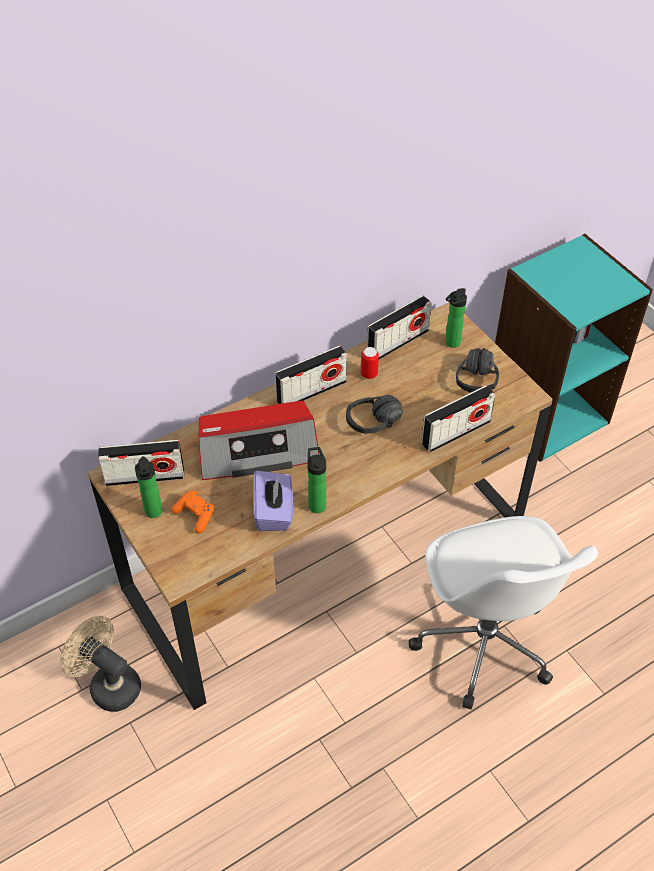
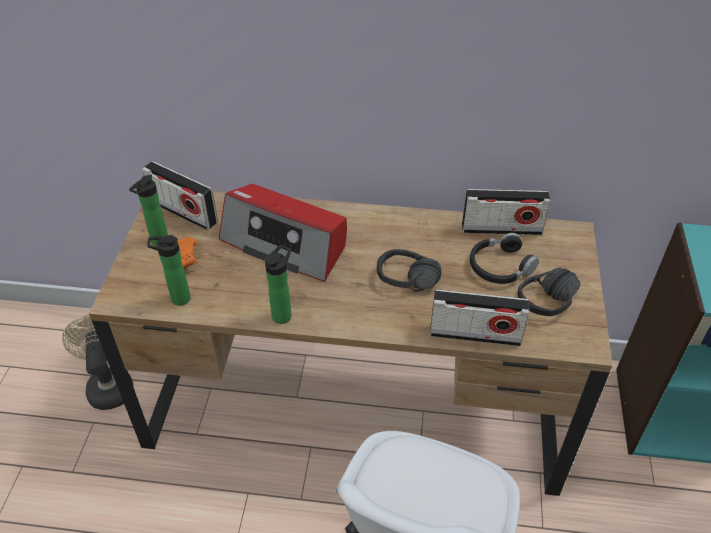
camera: 40 degrees right, 5 degrees down
purple tissue box [253,471,293,531] -> none
radio [275,345,347,404] -> none
can [361,347,379,379] -> none
bottle [445,288,467,348] -> bottle moved to [147,235,191,306]
none -> black headphones [470,233,539,284]

